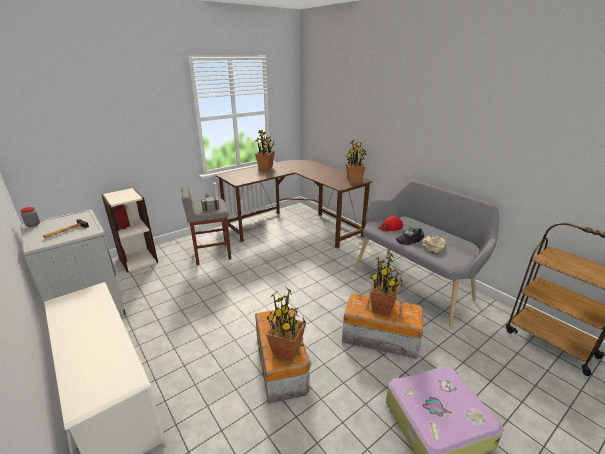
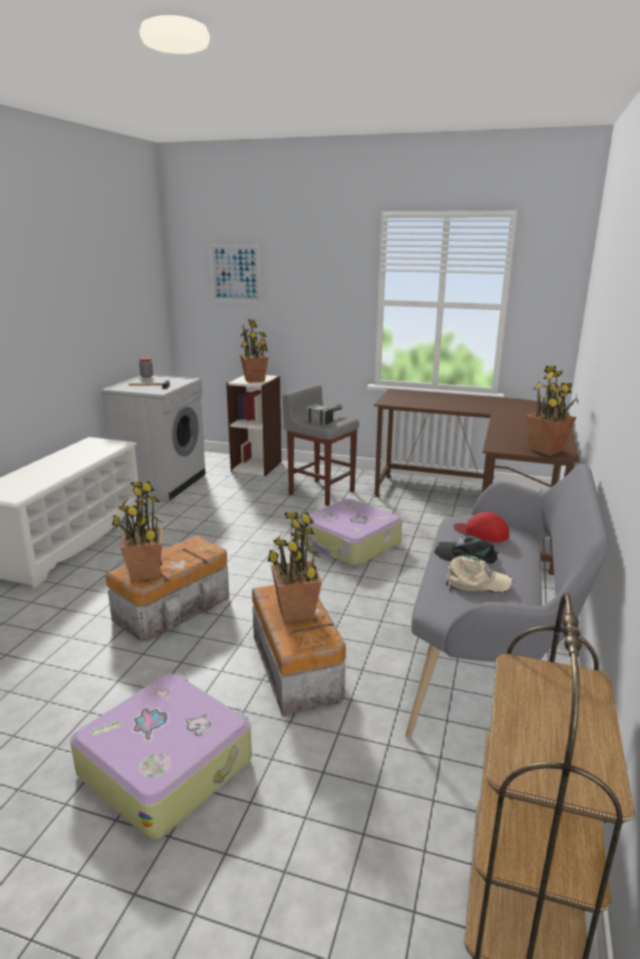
camera: 55 degrees right, 5 degrees down
potted plant [255,130,275,170] -> potted plant moved to [240,320,269,383]
none -> picture [210,245,261,302]
none -> suitcase [301,499,402,567]

